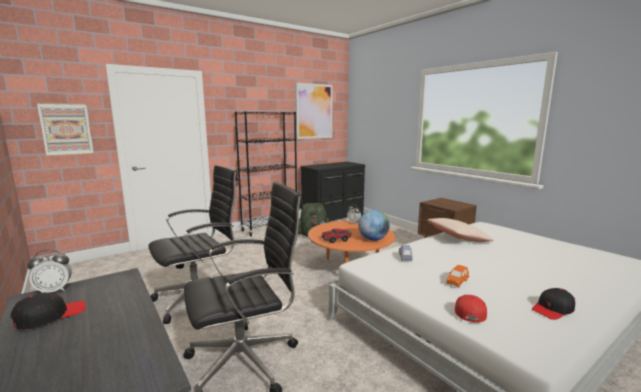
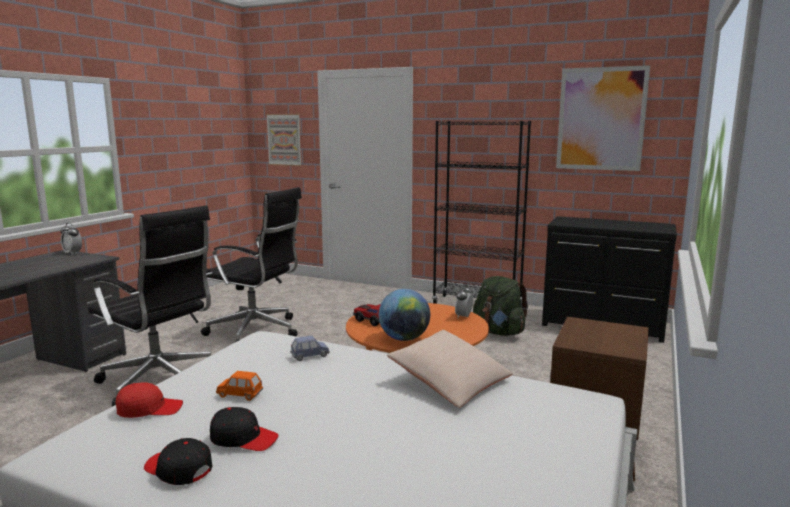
camera: 60 degrees right, 0 degrees up
black cap [11,293,86,330] -> black cap moved to [210,407,279,451]

